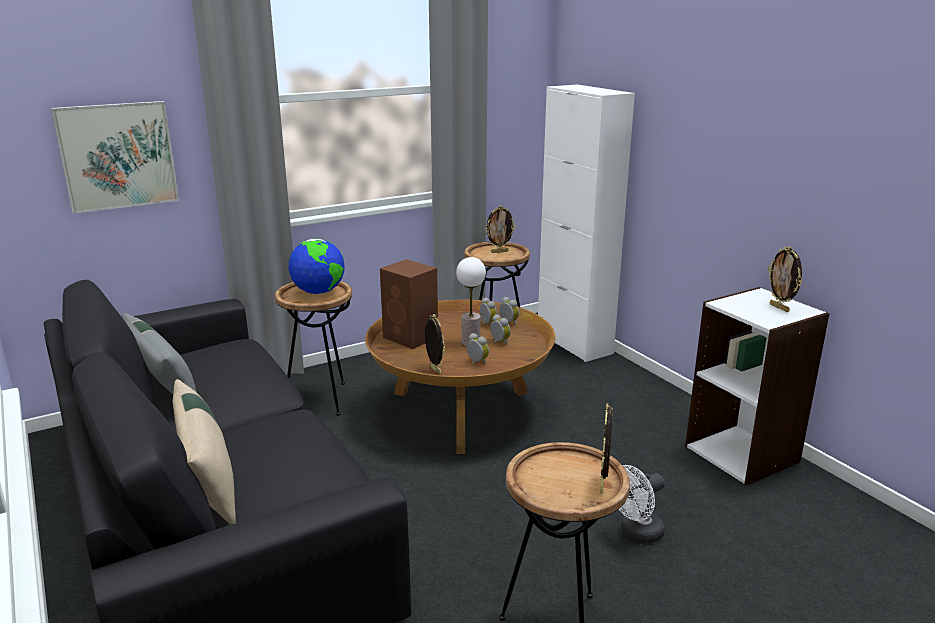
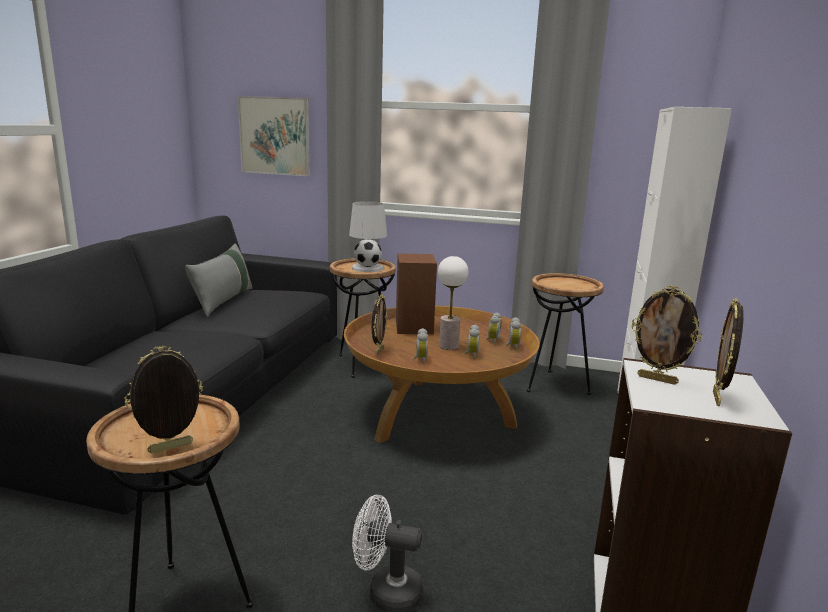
camera: 45 degrees right, 5 degrees down
beige pillow [172,379,236,525] -> none
globe [288,239,344,294] -> white table lamp [349,201,387,272]
picture frame [485,206,516,253] -> picture frame moved to [631,285,703,385]

